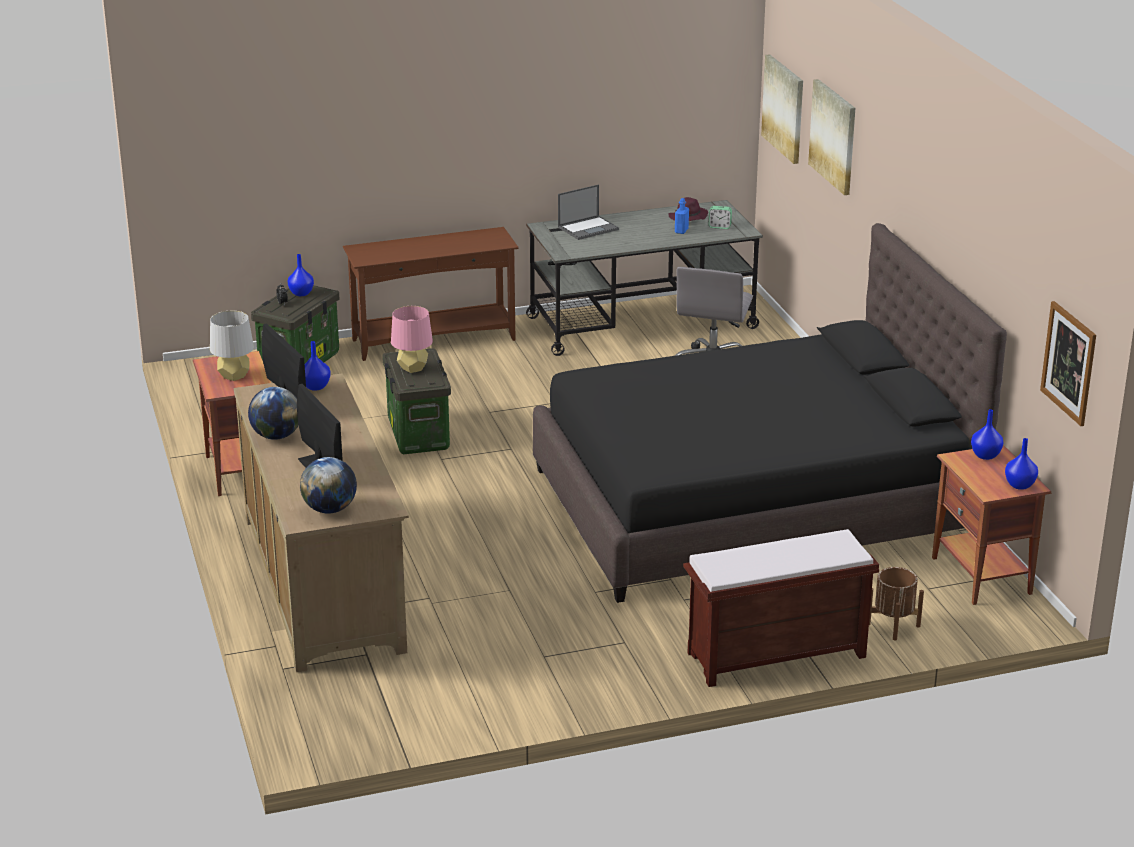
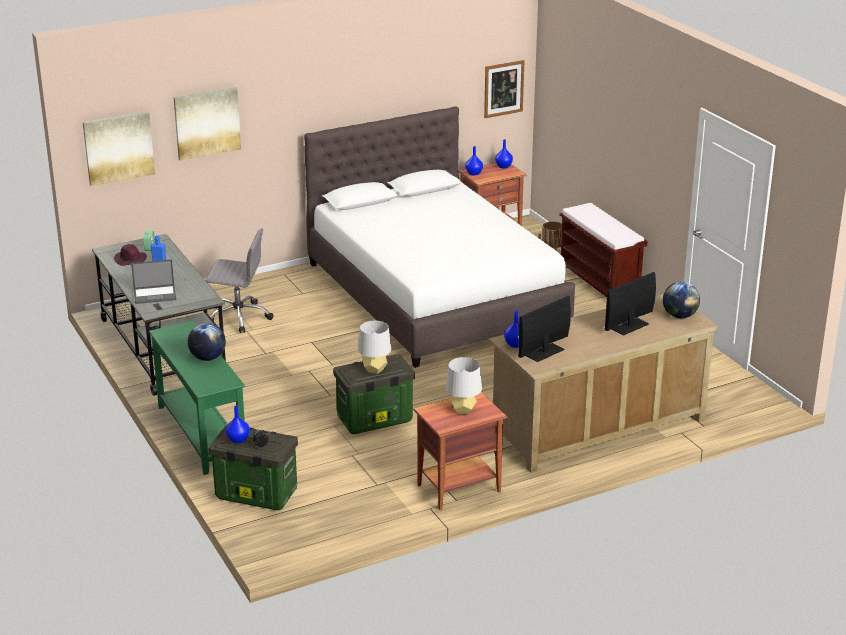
camera: 100 degrees left, 0 degrees up
globe [248,387,298,440] -> globe moved to [188,323,226,361]
brown console table [343,227,519,361] -> green console table [149,321,245,475]
pink table lamp [391,306,433,373] -> grey table lamp [358,321,391,374]
black bed [533,223,1007,603] -> white bed [304,107,575,368]
laptop [558,184,619,240] -> laptop turned 120 degrees clockwise [131,259,176,304]

